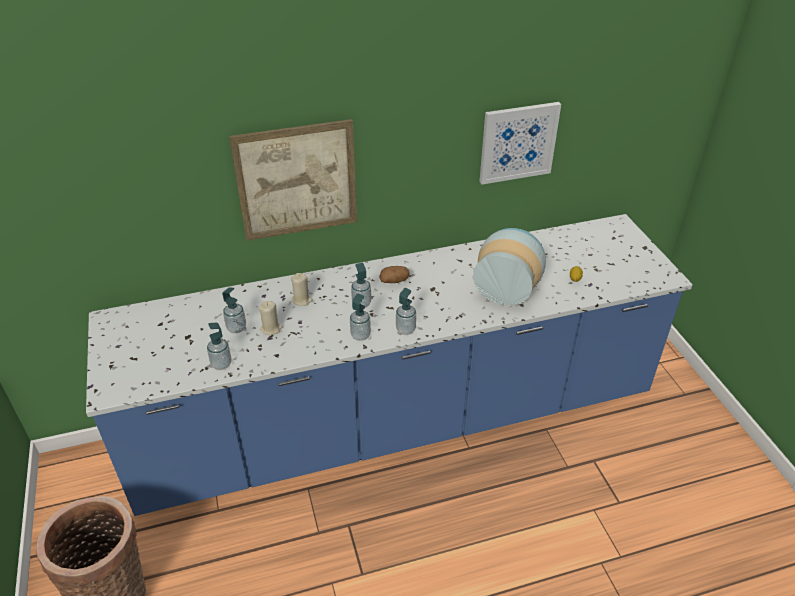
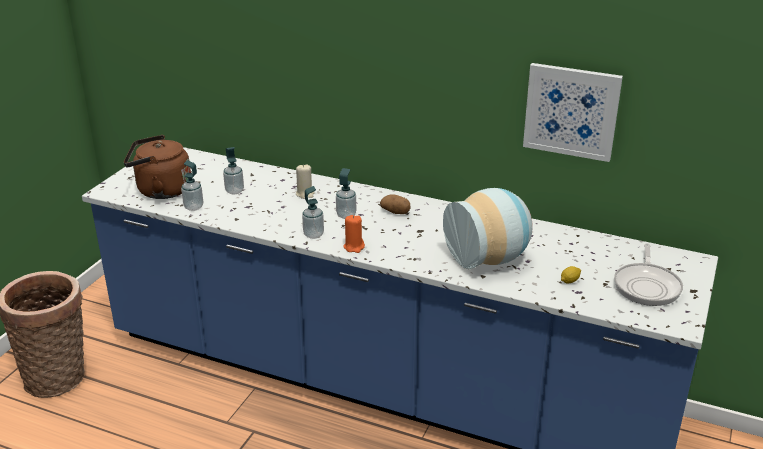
camera: 40 degrees right, 10 degrees down
picture [229,119,357,241] -> none
beige candle [259,301,283,335] -> none
soap dispenser [396,288,416,335] -> orange candle [343,215,365,253]
none -> brown kettle [124,135,191,199]
none -> frying pan [614,243,683,306]

